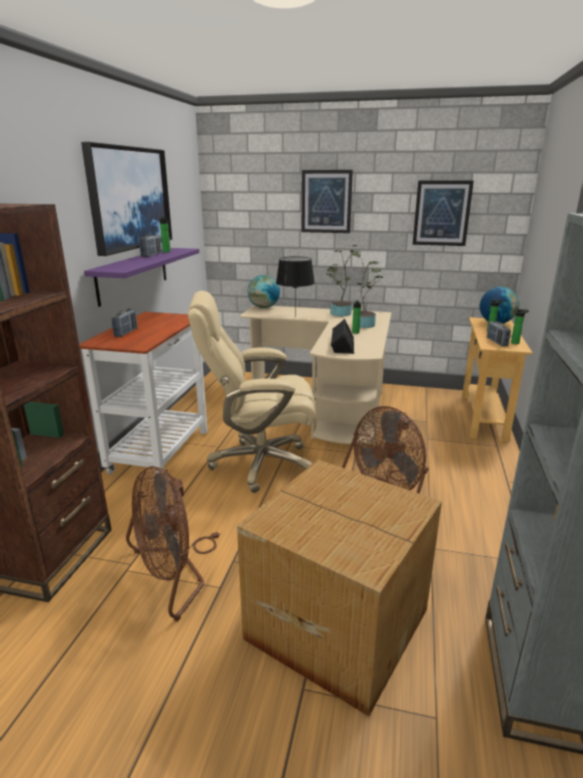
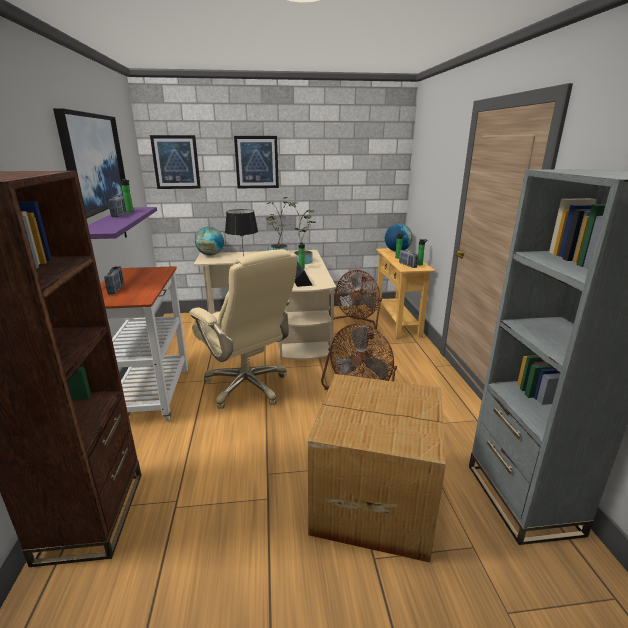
camera: 20 degrees left, 0 degrees up
brown fan [126,466,220,622] -> brown fan moved to [329,270,382,332]
beige office chair [188,291,315,493] -> beige office chair turned 105 degrees counterclockwise [189,249,297,409]
picture [413,180,474,246] -> picture moved to [150,135,201,189]

